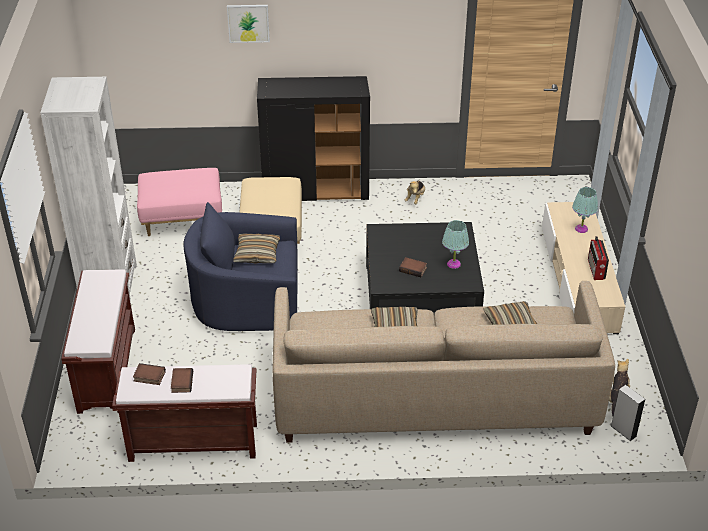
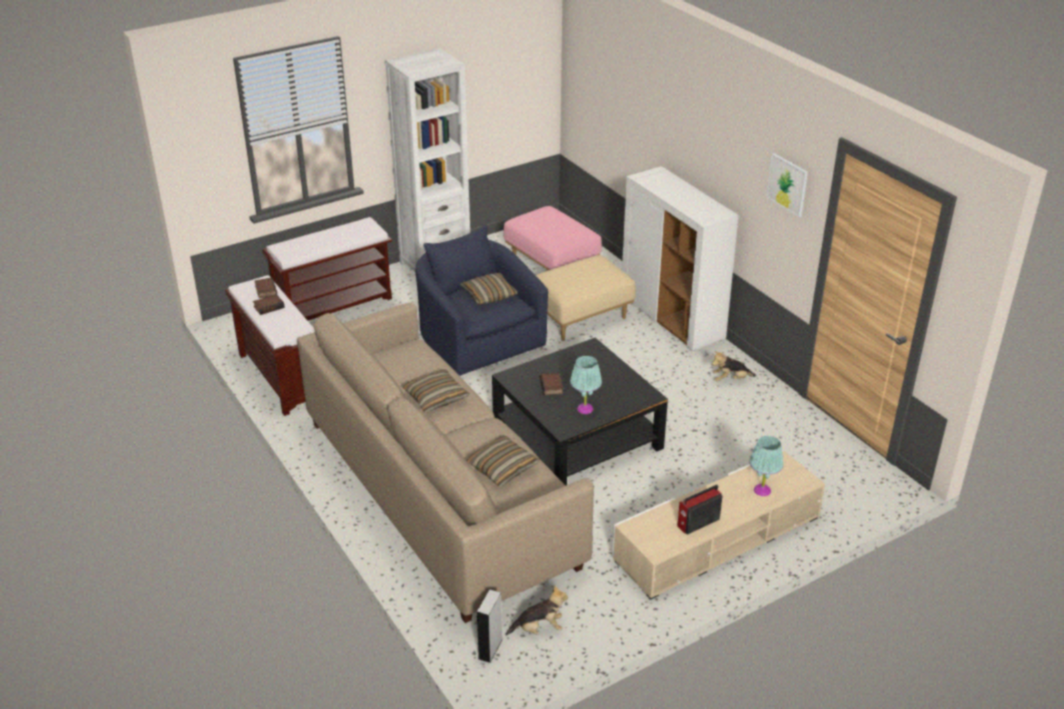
camera: 60 degrees right, 5 degrees down
picture [227,5,270,43] -> picture moved to [766,153,808,217]
black cabinet [257,76,370,201] -> white cabinet [622,166,739,351]

